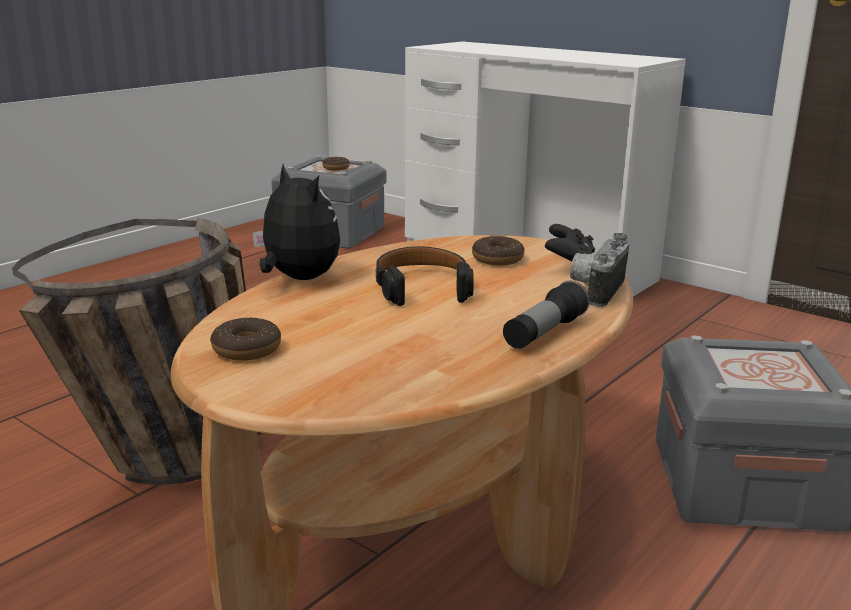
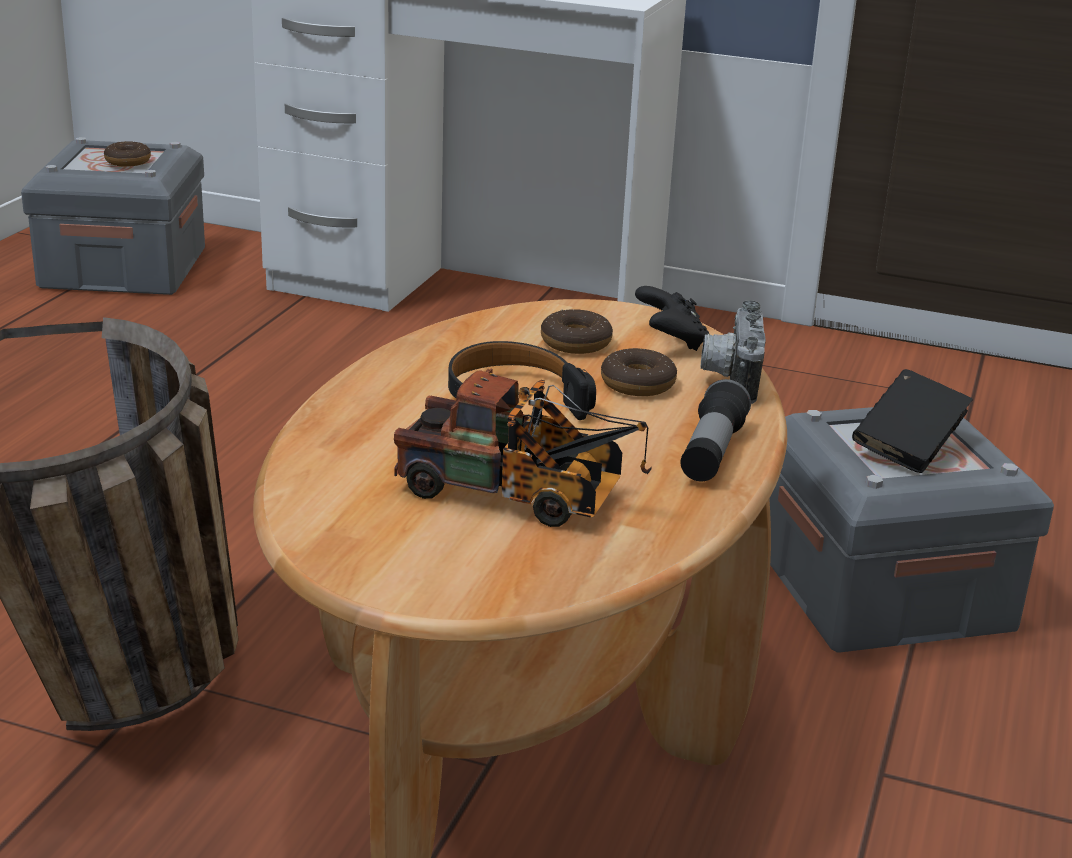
camera: 20 degrees left, 5 degrees up
donut [210,318,281,360] -> donut moved to [601,348,677,396]
plush toy [253,164,340,280] -> none
none -> toy truck [394,368,652,527]
none -> black book [852,369,973,473]

